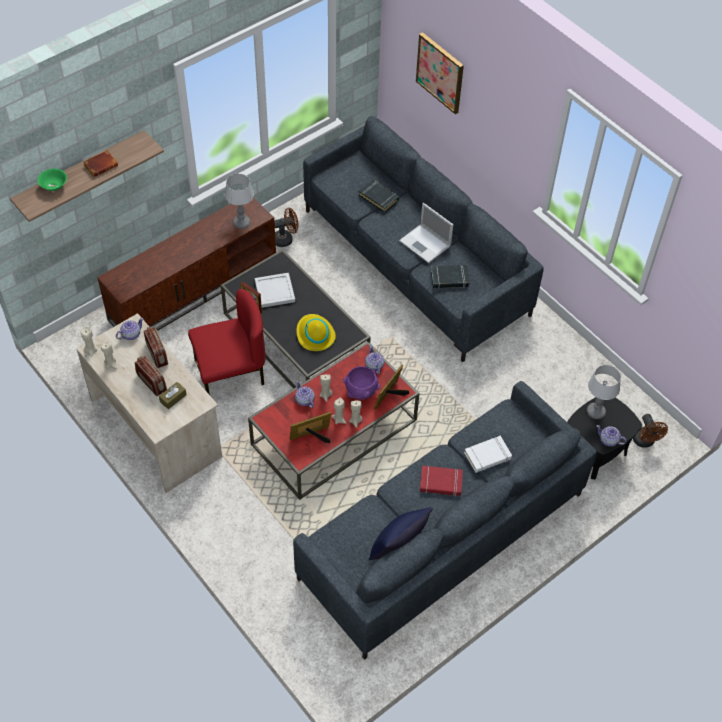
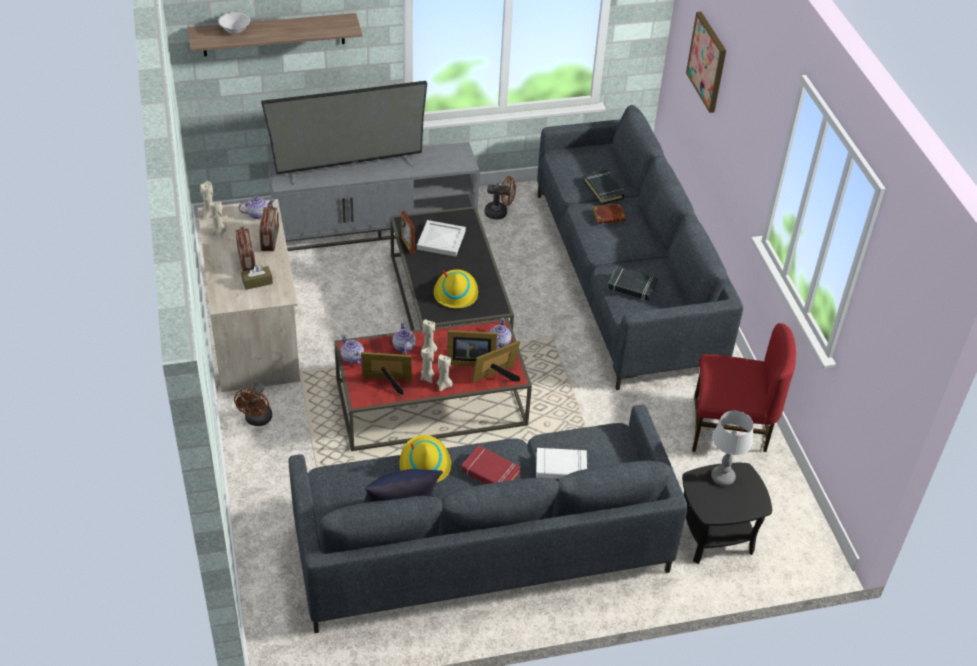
camera: 25 degrees right, 10 degrees down
green bowl [38,169,67,191] -> white bowl [218,12,250,34]
brown book [83,150,118,177] -> brown book moved to [593,204,626,224]
brown tv stand [97,197,276,331] -> grey tv stand [268,142,480,251]
red chair [188,289,266,395] -> red chair moved to [692,323,796,452]
table lamp [225,174,254,229] -> none
purple bowl [343,366,380,399] -> picture frame [447,330,497,366]
laptop [399,203,453,263] -> none
teapot [596,425,627,447] -> teapot moved to [340,335,364,365]
brown fan [633,414,668,448] -> brown fan moved to [234,382,272,426]
none -> television [261,81,427,185]
none -> yellow hat [400,435,451,482]

